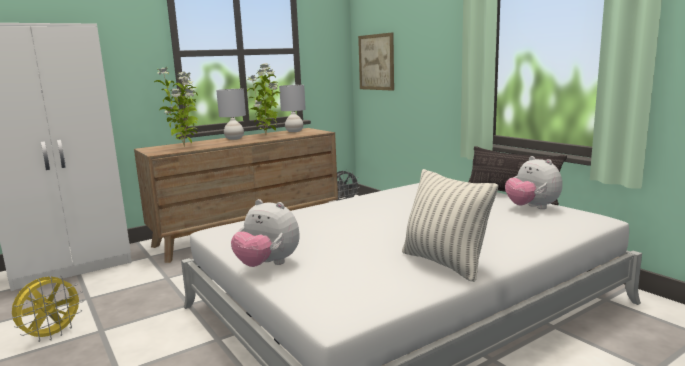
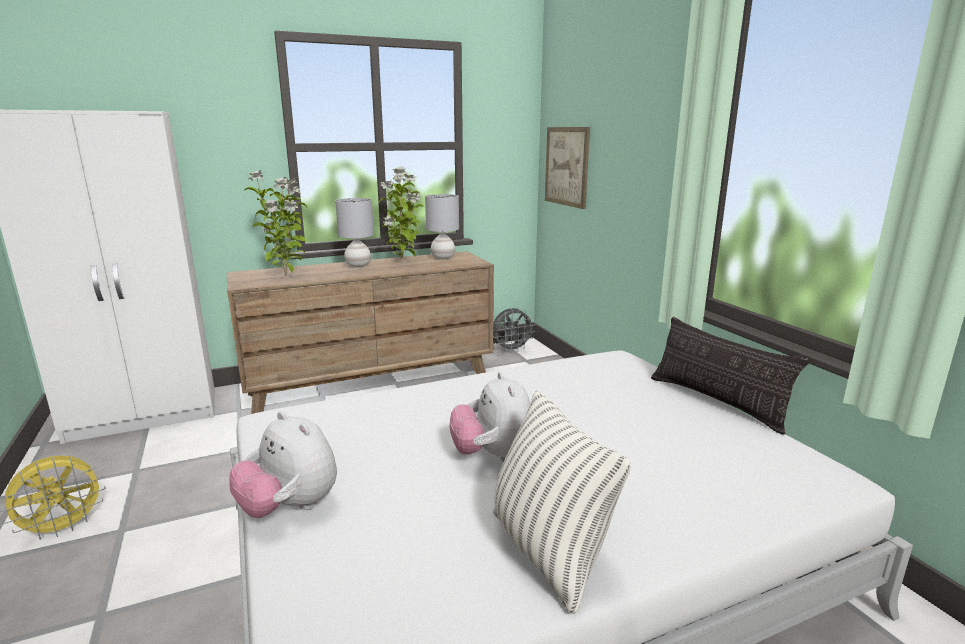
camera: 10 degrees right, 5 degrees up
plush toy [505,156,562,209] -> plush toy moved to [450,372,530,462]

